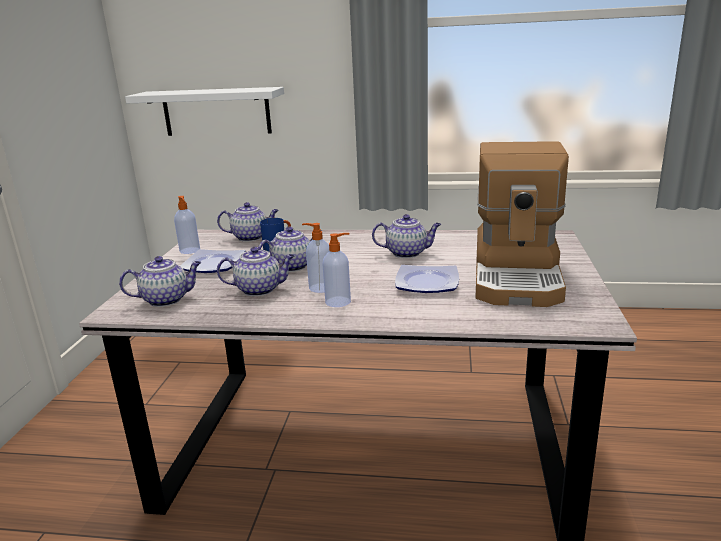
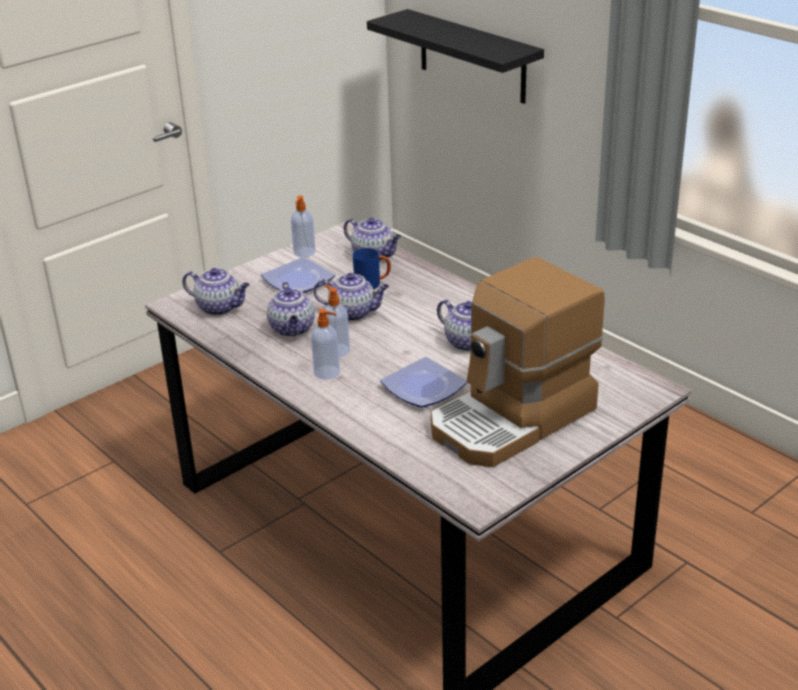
camera: 40 degrees right, 10 degrees up
white shelf [125,87,284,136] -> black shelf [367,9,544,104]
teapot [217,247,295,296] -> teapot turned 45 degrees clockwise [267,282,315,337]

